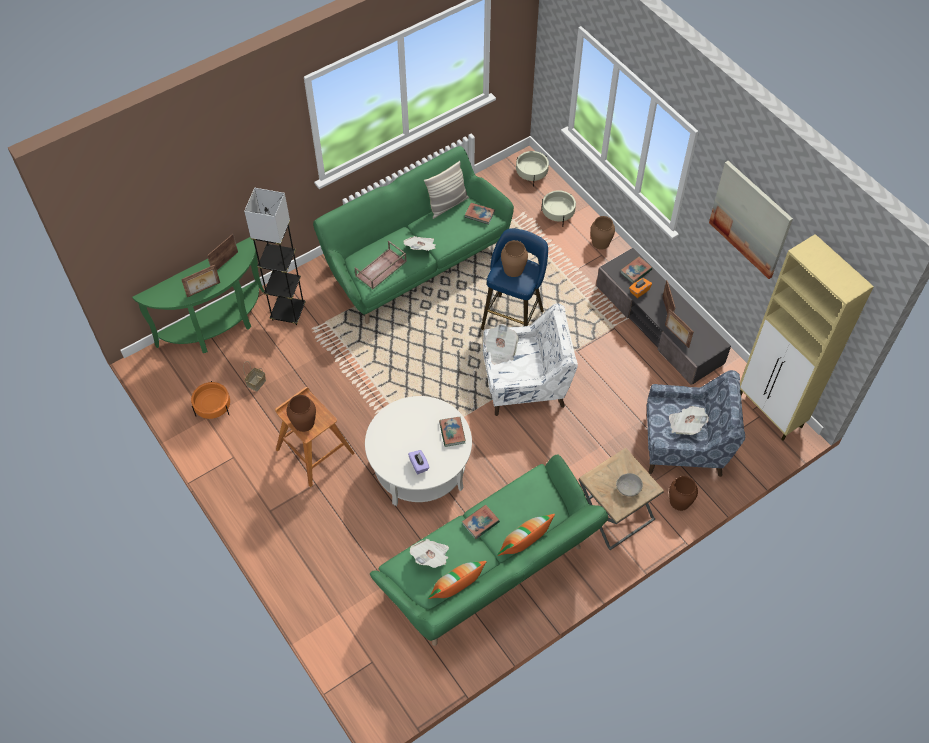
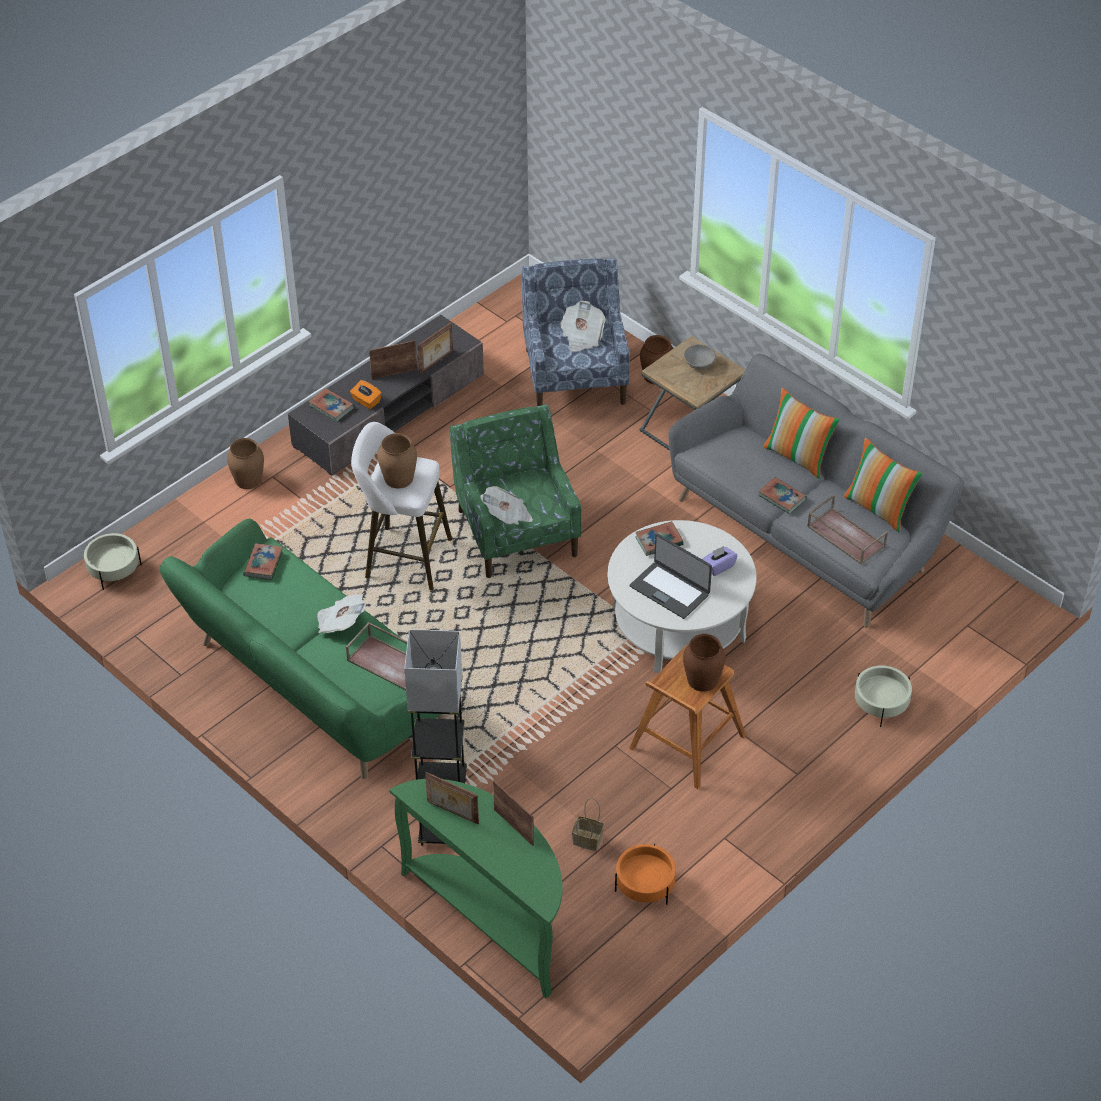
camera: 100 degrees left, 10 degrees down
green sofa [370,455,608,646] -> grey sofa [668,354,964,628]
newspaper [410,539,449,568] -> brown tray [807,495,888,565]
pillow [424,161,469,219] -> none
blue stool [481,228,548,330] -> white stool [351,422,452,590]
white armchair [483,303,578,416] -> green armchair [450,404,581,578]
beige planter [541,190,576,227] -> beige planter moved to [855,665,912,727]
picture [709,161,793,279] -> none
beige cabinet [740,234,874,441] -> none
none -> laptop [630,534,712,619]

